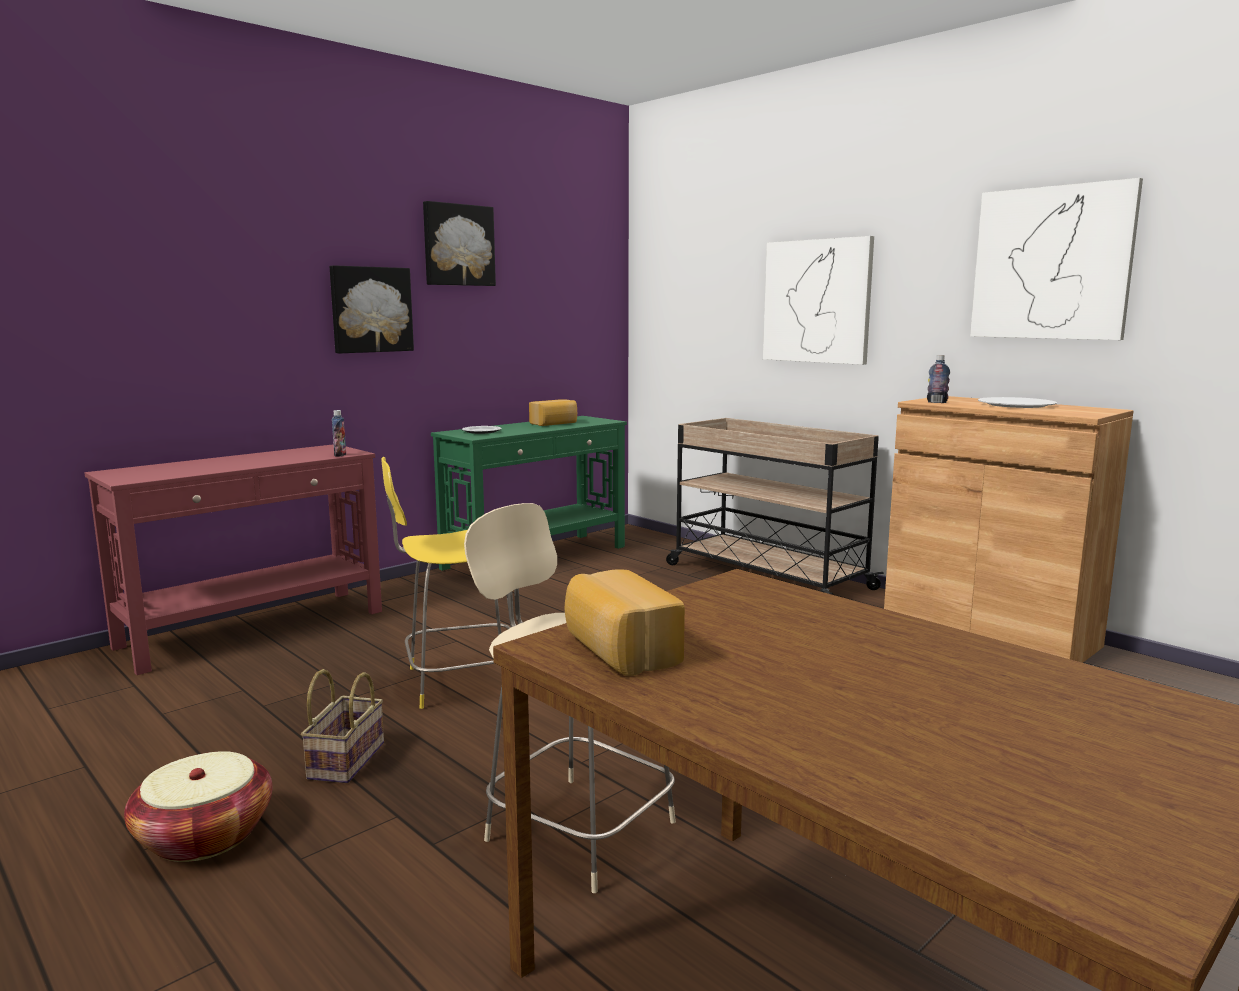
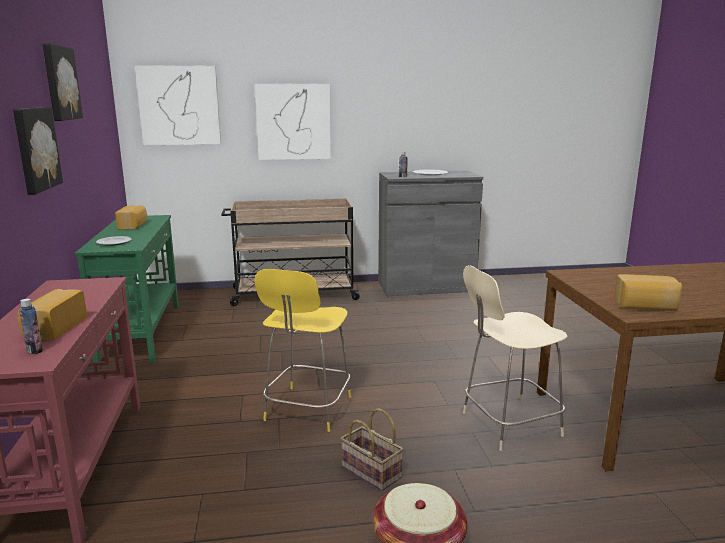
camera: 55 degrees left, 5 degrees up
bottle [332,410,346,456] -> bottle moved to [19,299,43,354]
brown cabinet [884,396,1134,663] -> grey cabinet [378,171,483,296]
picture [970,178,1143,340] -> picture moved to [135,65,221,145]
none -> bread [18,289,87,340]

